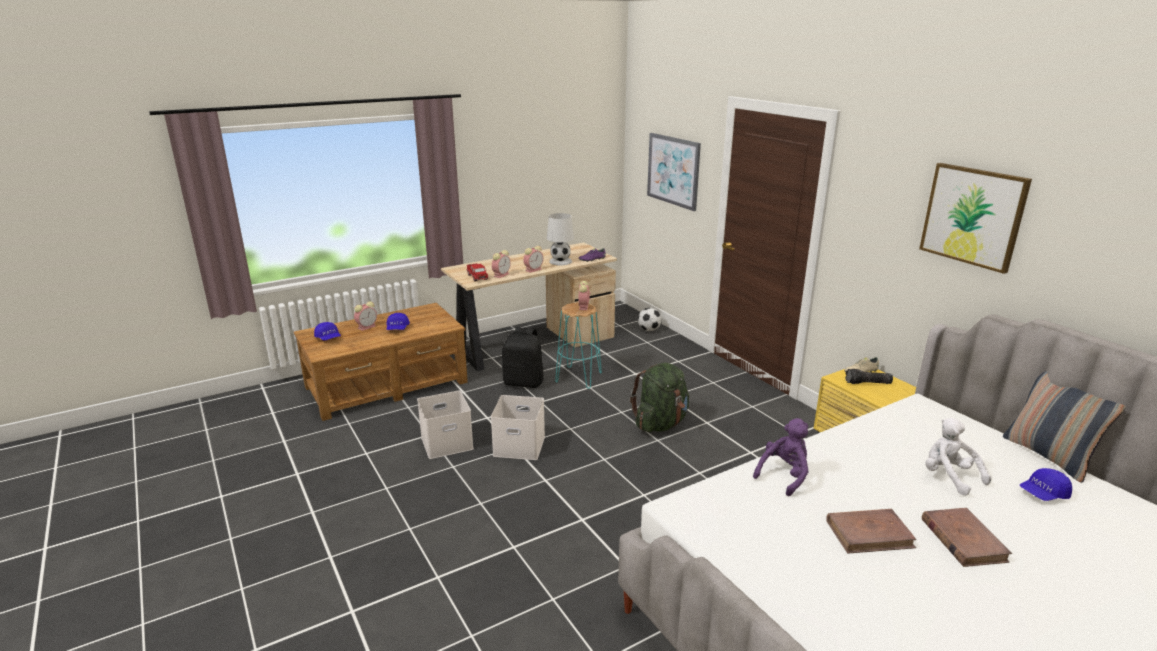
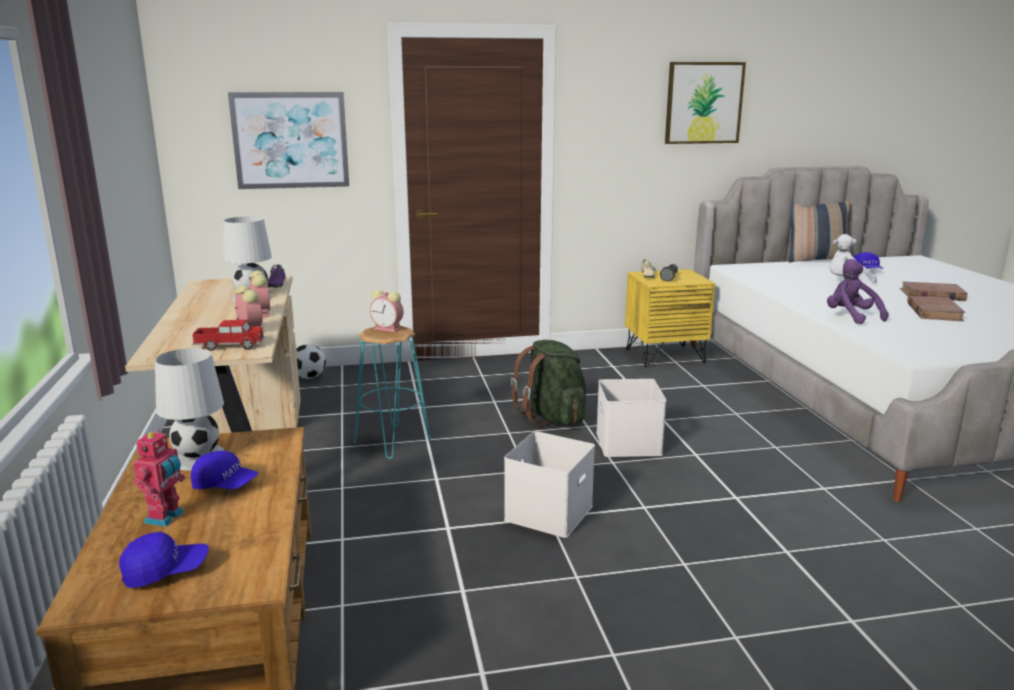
camera: 70 degrees left, 5 degrees down
alarm clock [354,301,377,331] -> toy robot [133,429,185,527]
white storage box [417,390,474,459] -> white storage box moved to [596,379,667,457]
black backpack [502,327,544,388] -> none
none -> white table lamp [155,348,224,470]

